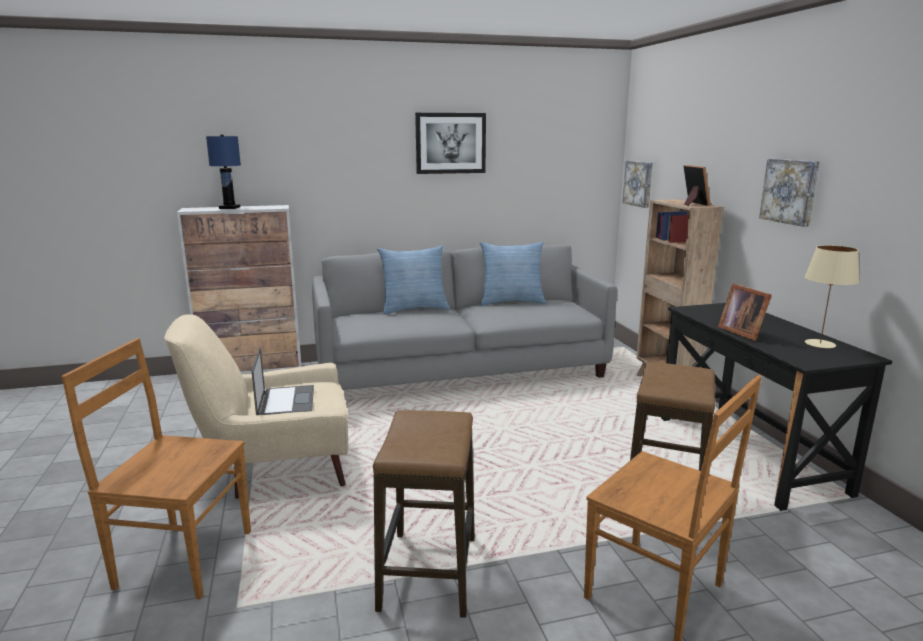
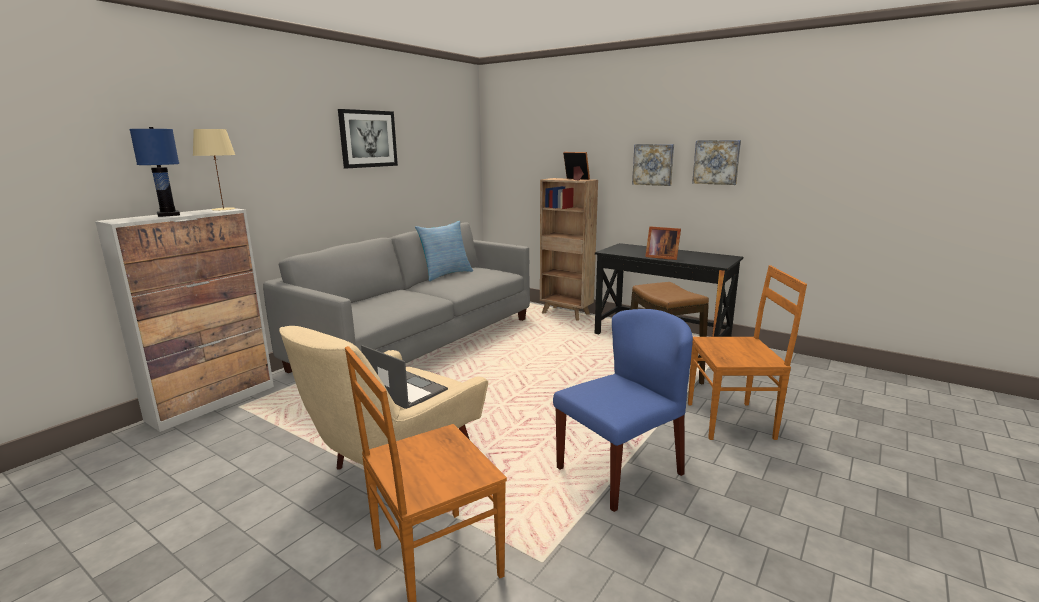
camera: 40 degrees left, 0 degrees up
stool [373,410,475,618] -> blue chair [553,309,693,512]
pillow [377,245,450,315] -> none
picture [623,161,653,208] -> picture moved to [692,140,741,185]
beige table lamp [805,245,860,348] -> beige table lamp moved to [193,129,236,211]

